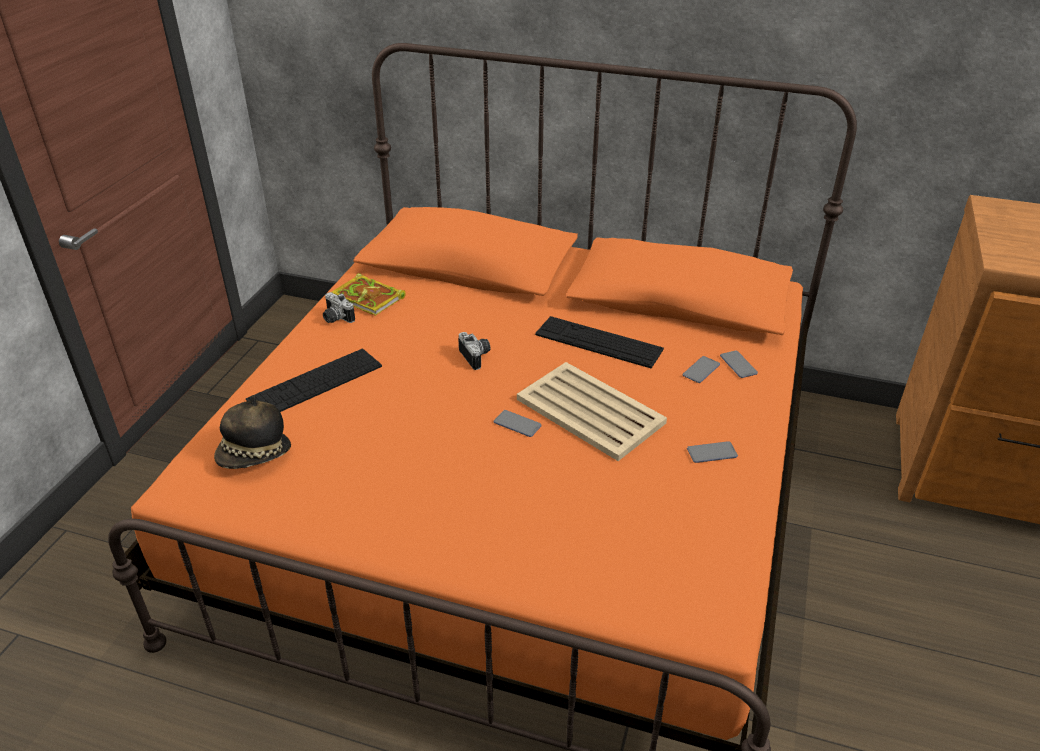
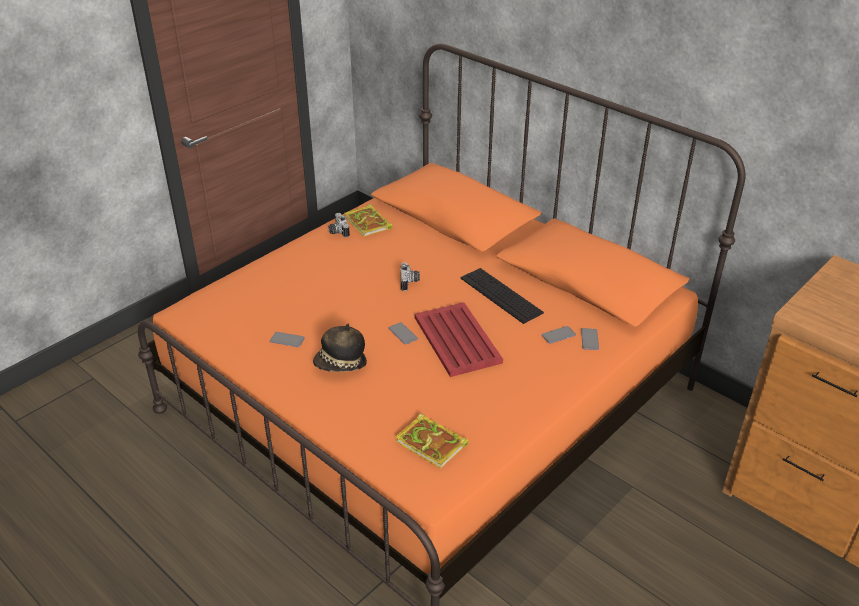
camera: 25 degrees right, 0 degrees up
hat [214,395,291,469] -> hat moved to [313,324,367,372]
keyboard [246,349,382,412] -> none
beige tray [517,362,667,461] -> red tray [415,302,503,377]
phone [687,441,738,463] -> phone moved to [270,332,305,347]
none -> book [395,413,469,469]

